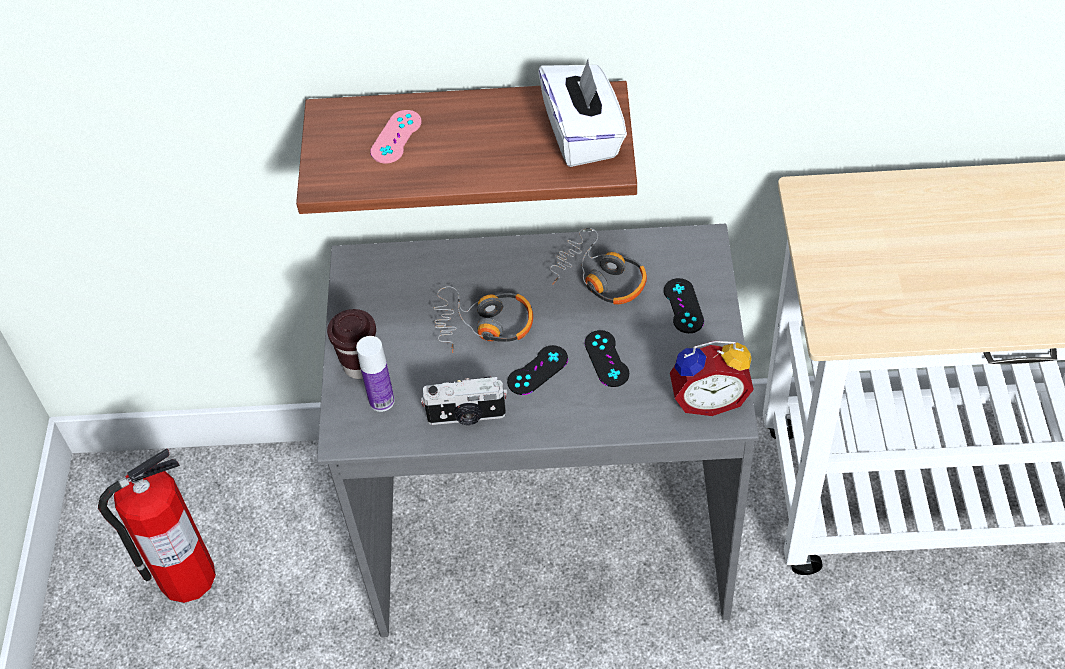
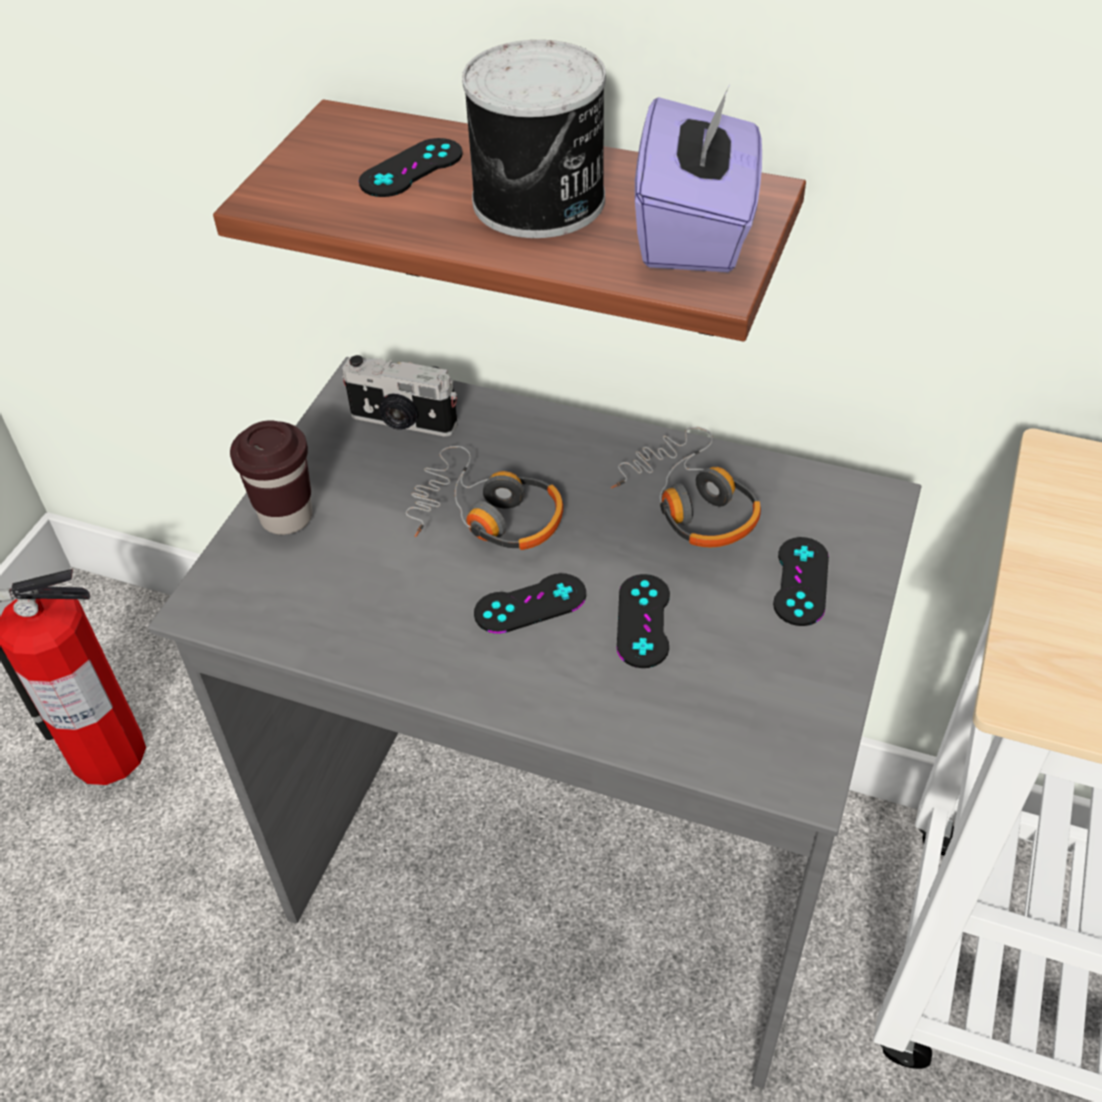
camera: 20 degrees right, 5 degrees down
bottle [356,336,395,412] -> none
pink game controller [370,110,421,163] -> black game controller [359,138,463,197]
camera [421,377,507,425] -> camera moved to [342,355,458,437]
white tissue box [538,59,627,167] -> purple tissue box [635,87,762,272]
alarm clock [670,341,754,416] -> none
none -> can [462,40,606,238]

